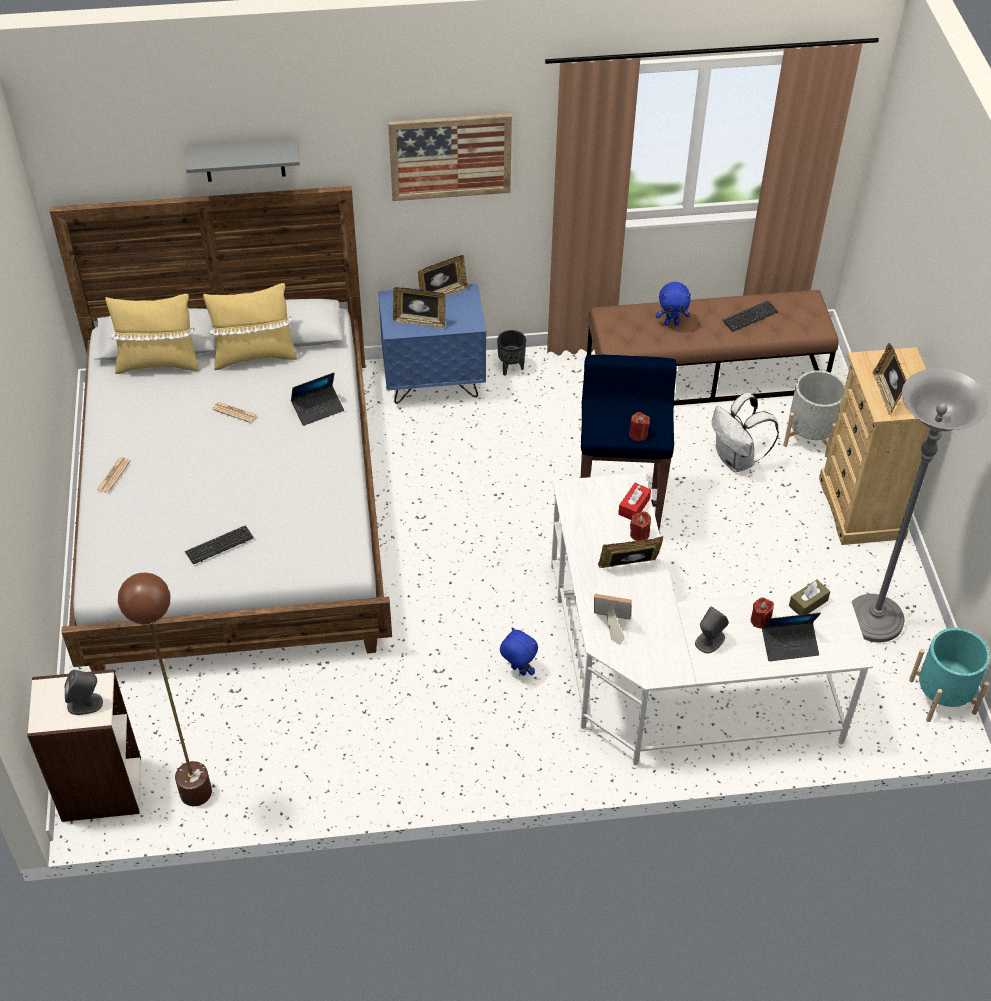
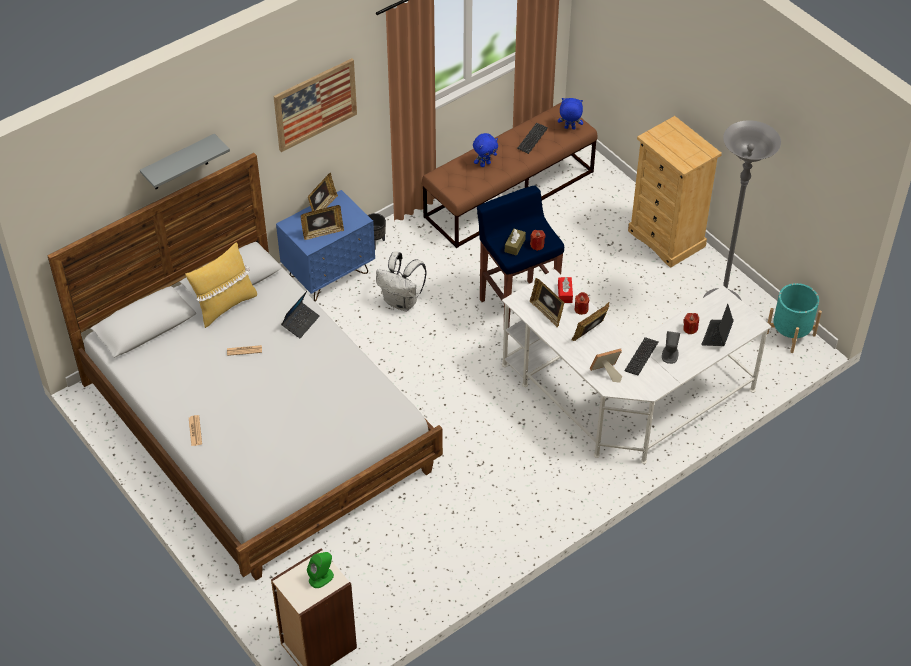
camera: 30 degrees left, 0 degrees up
grey speaker [65,670,103,715] -> green speaker [307,552,334,588]
yellow pillow [105,294,199,374] -> none
brown floor lamp [118,572,212,806] -> none
keyboard [185,525,254,564] -> keyboard moved to [624,337,658,375]
blue plush toy [500,627,538,676] -> blue plush toy moved to [558,98,583,130]
white backpack [712,393,779,472] -> white backpack moved to [376,251,427,311]
laptop [762,613,821,661] -> laptop turned 150 degrees clockwise [701,304,734,346]
grey planter [783,370,845,457] -> none
brown tissue box [789,579,830,615] -> brown tissue box moved to [505,229,526,256]
picture frame [873,343,906,415] -> picture frame moved to [530,278,564,327]

